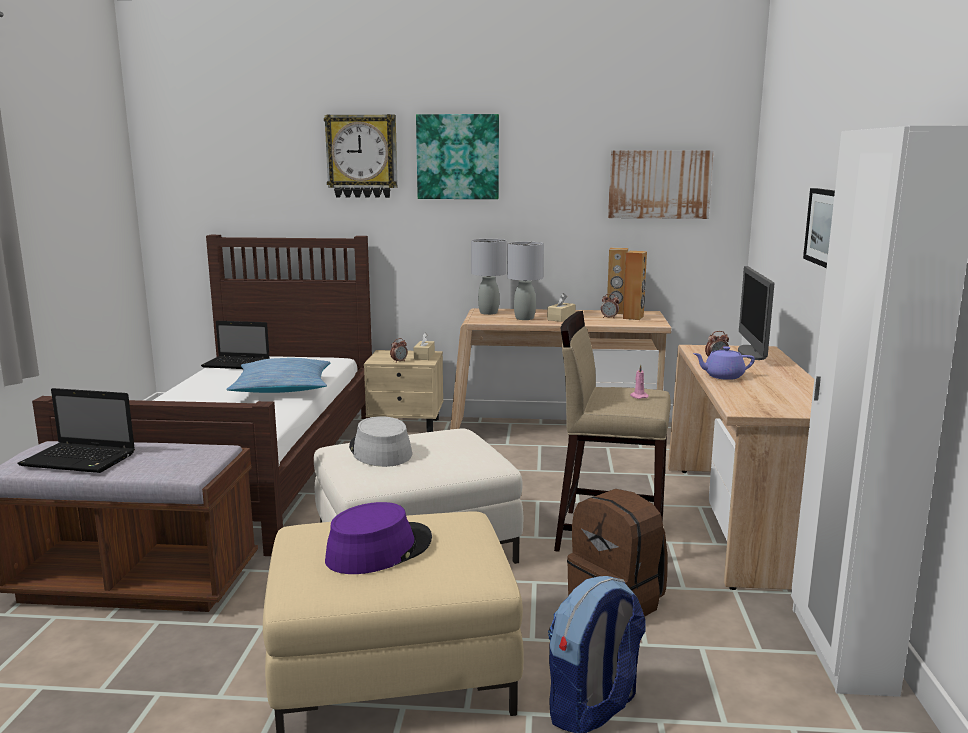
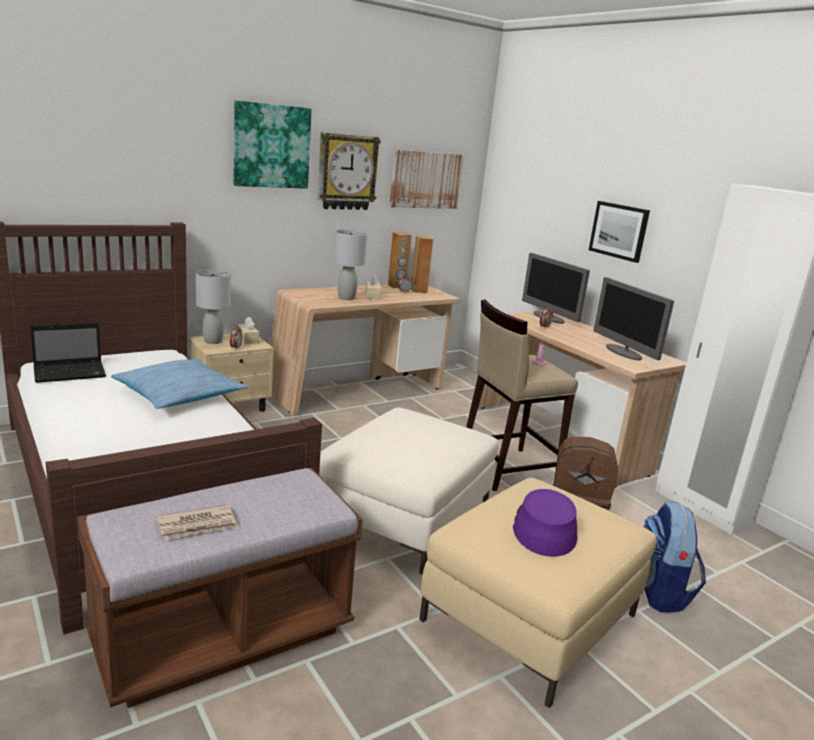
camera: 40 degrees left, 5 degrees up
laptop [17,388,135,473] -> newspaper [157,504,238,540]
wall clock [324,114,398,198] -> wall clock moved to [318,132,381,210]
grey hat [349,416,412,467] -> none
grey table lamp [471,239,506,315] -> grey table lamp moved to [195,270,231,344]
purple teapot [693,346,755,380] -> none
none -> monitor [593,277,674,360]

